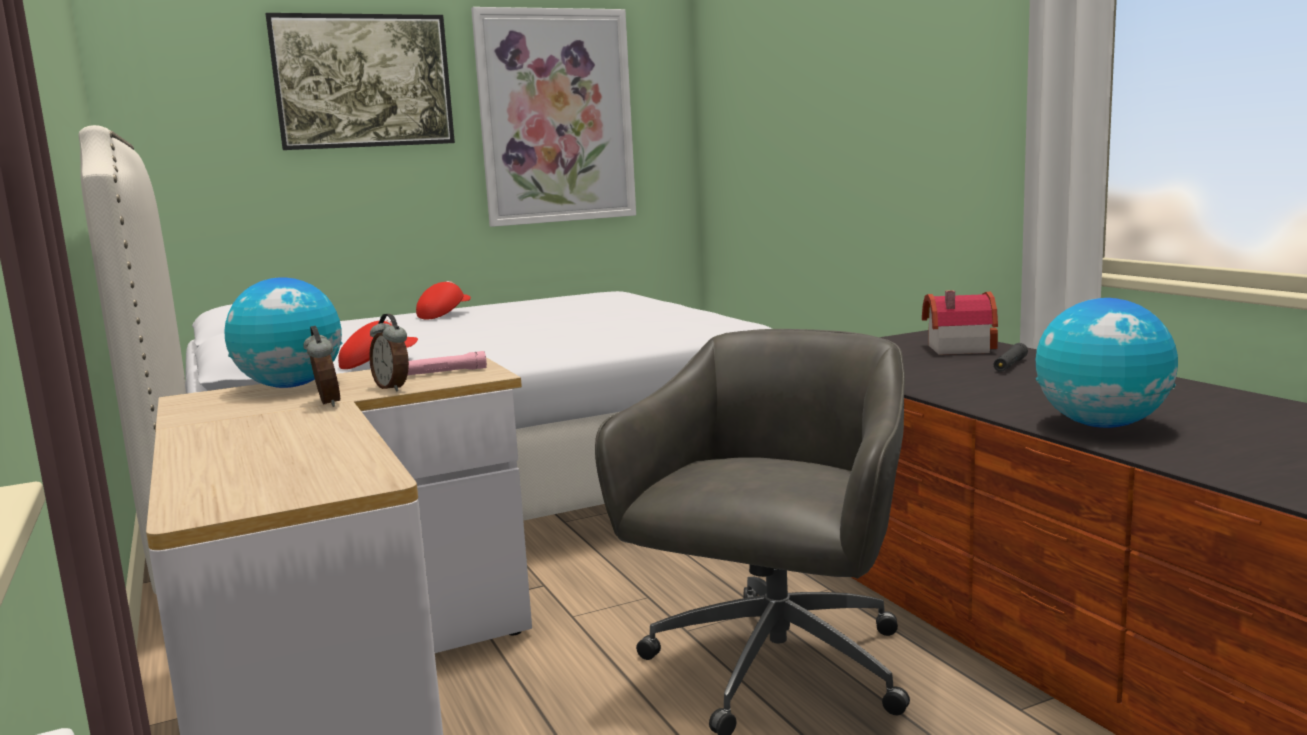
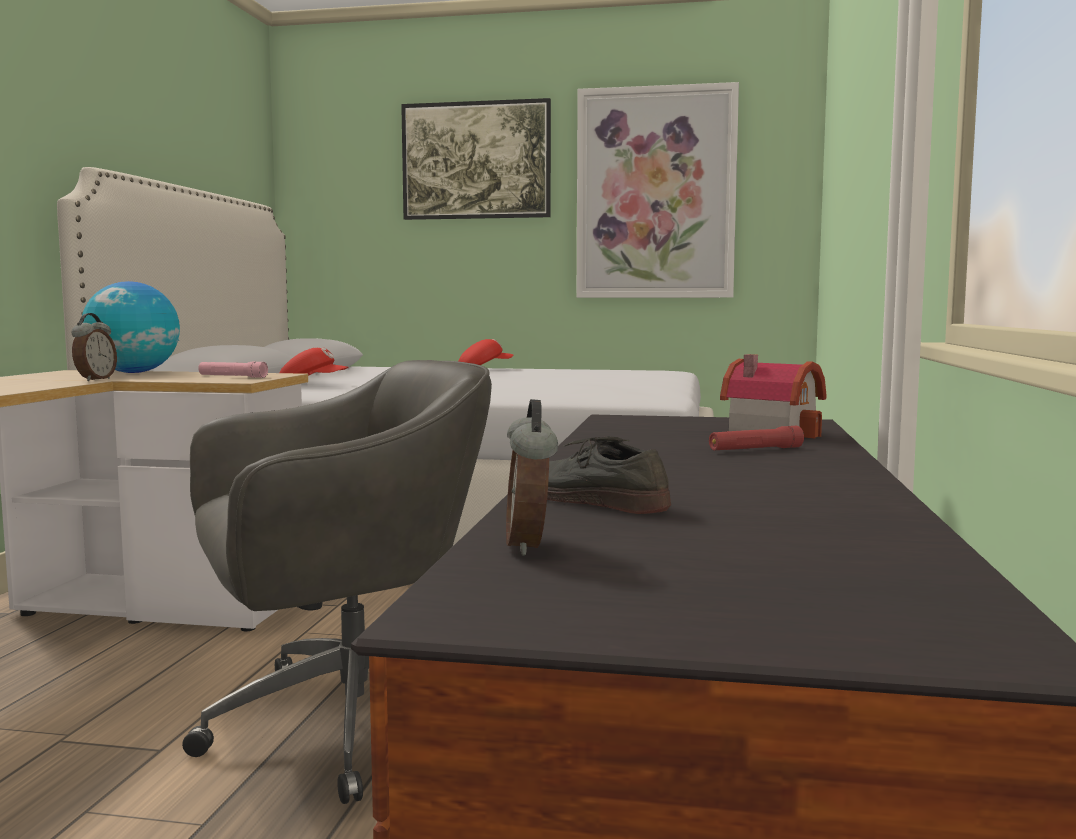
camera: 35 degrees right, 5 degrees down
alarm clock [369,314,409,391] -> alarm clock moved to [506,399,558,556]
black flashlight [994,343,1028,372] -> red flashlight [709,426,804,450]
globe [1036,298,1178,428] -> grey shoe [547,436,671,514]

